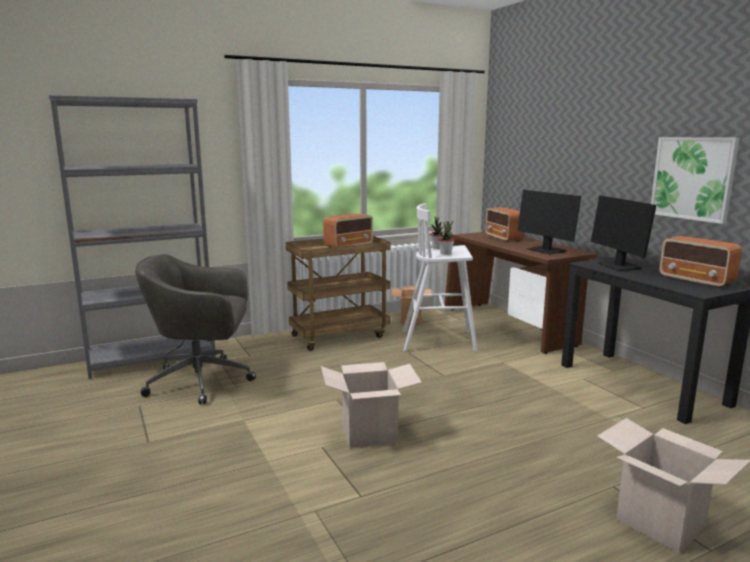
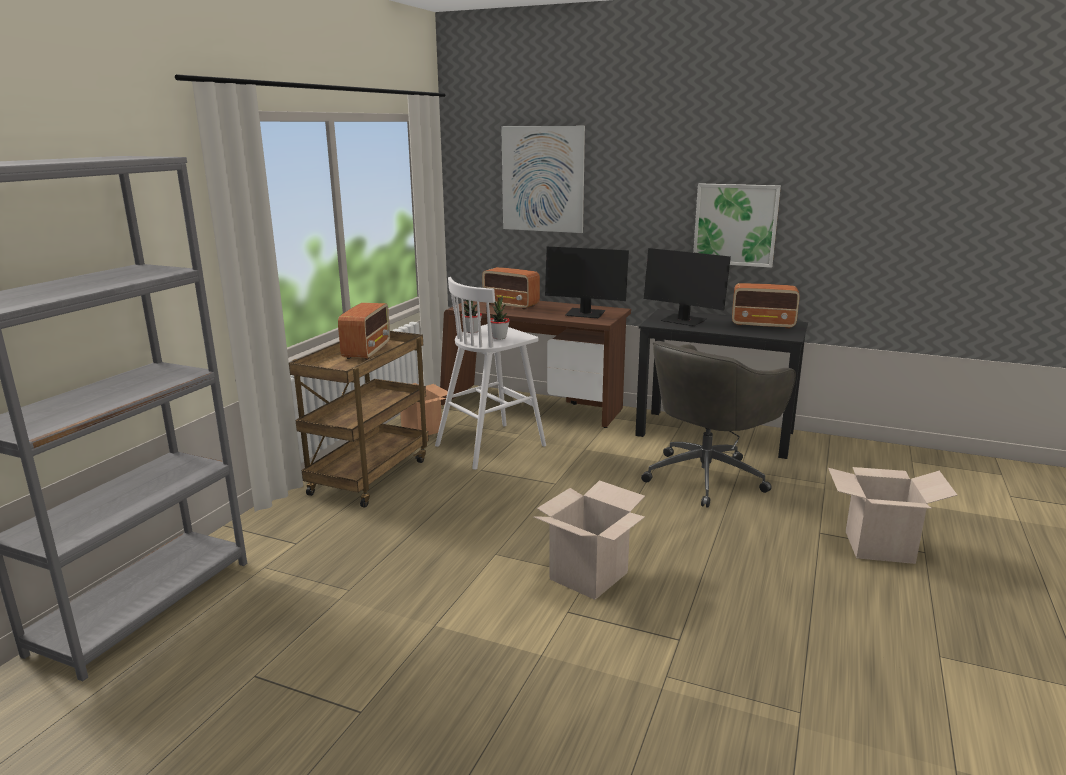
camera: 40 degrees left, 5 degrees up
grey office chair [135,254,256,404] -> grey office chair moved to [641,341,796,508]
none -> picture [501,126,585,233]

